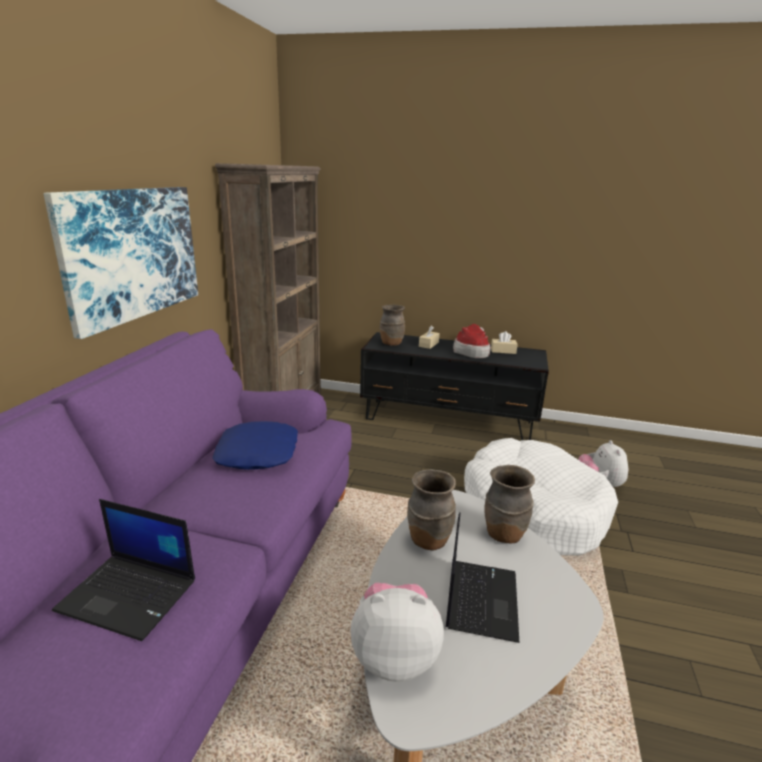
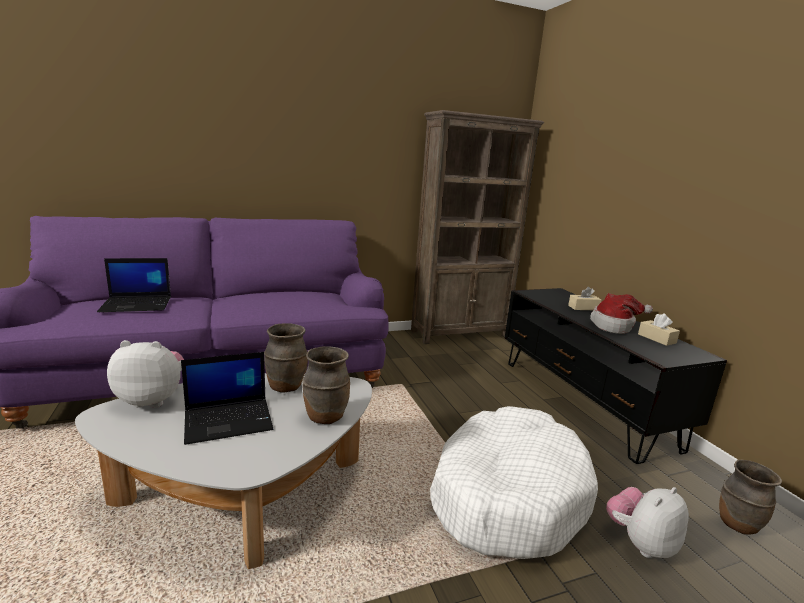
camera: 55 degrees right, 5 degrees down
picture [43,187,198,339] -> none
laptop [52,499,195,641] -> laptop turned 90 degrees counterclockwise [97,258,171,312]
blue pillow [212,421,298,470] -> none
plush toy [350,583,444,682] -> plush toy turned 60 degrees counterclockwise [107,340,184,408]
brown vase [380,305,405,346] -> brown vase moved to [719,460,782,535]

